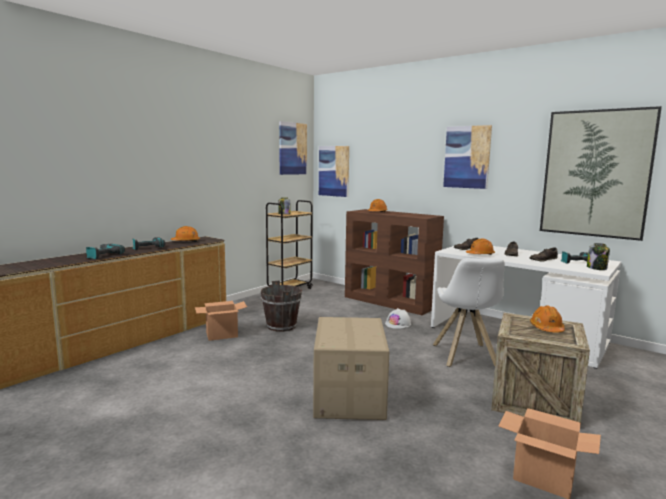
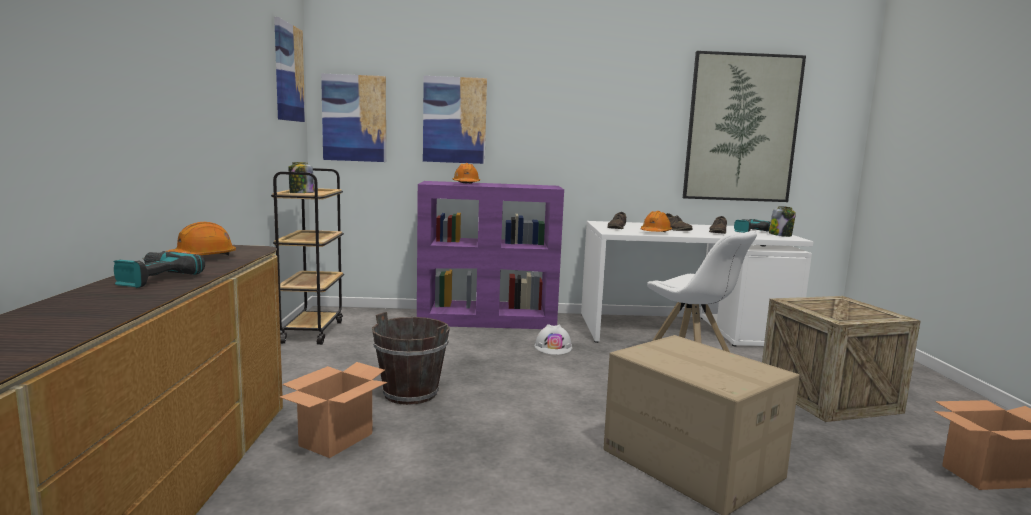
camera: 40 degrees left, 0 degrees up
power drill [86,244,125,259] -> none
brown bookcase [345,209,444,315] -> purple bookcase [417,181,564,329]
picture [443,125,492,189] -> picture moved to [423,76,487,164]
orange hard hat [530,305,565,333] -> none

